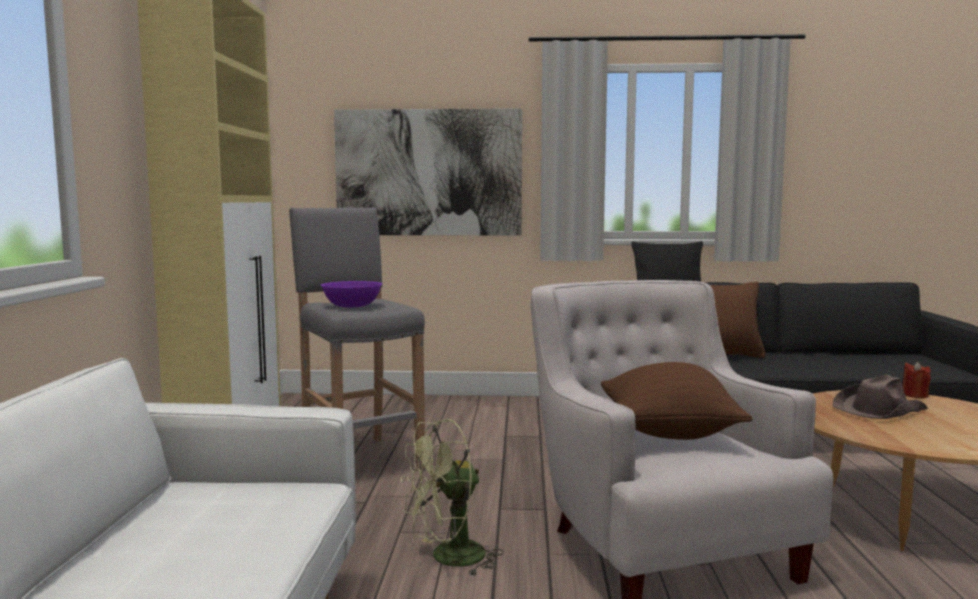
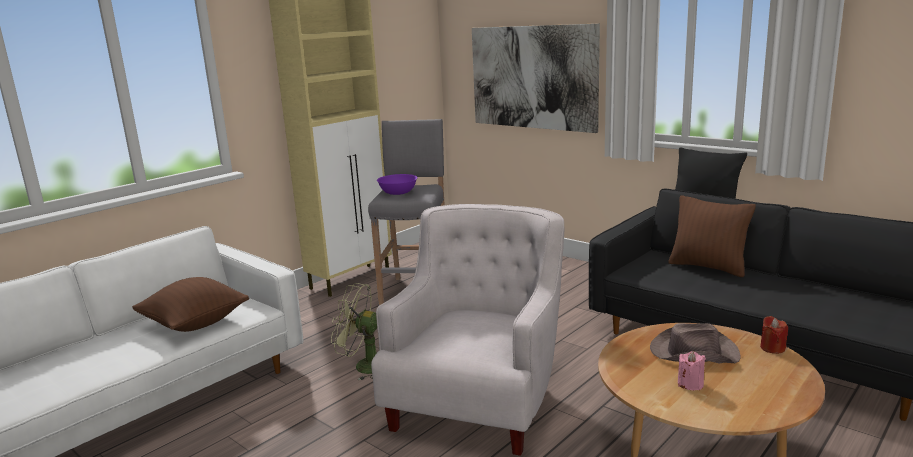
camera: 40 degrees right, 10 degrees up
brown pillow [601,362,753,440] -> brown pillow moved to [132,277,249,332]
none -> pink candle [678,351,706,390]

